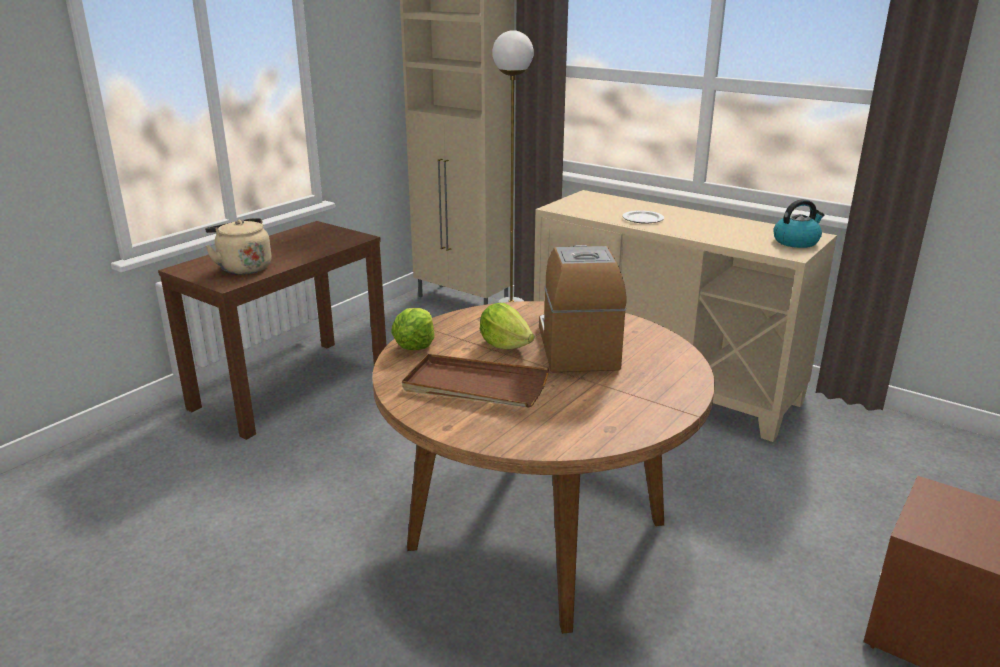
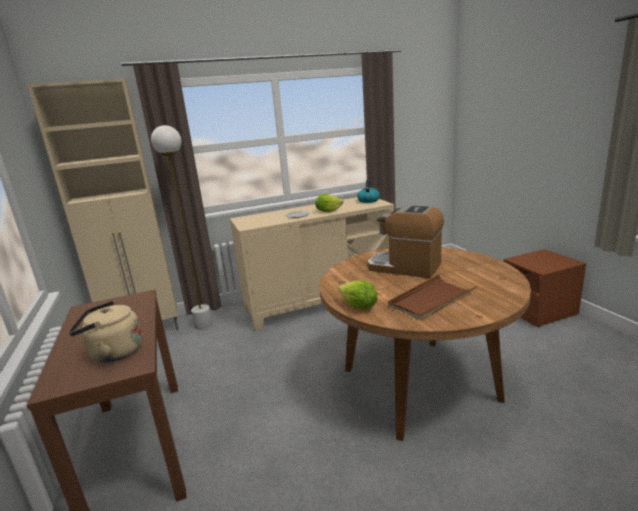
camera: 55 degrees left, 5 degrees down
lettuce [480,303,534,350] -> lettuce moved to [315,194,343,212]

